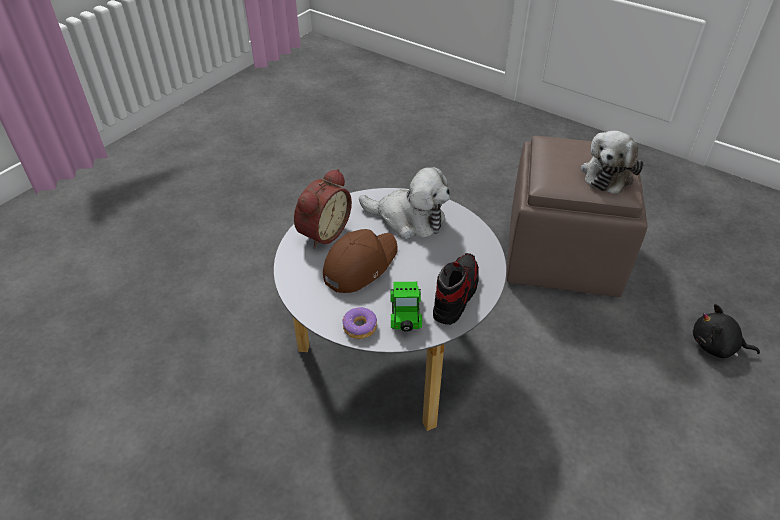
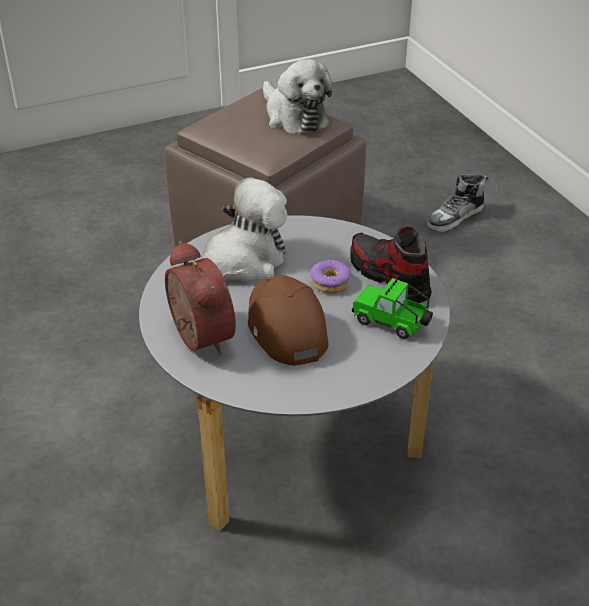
camera: 60 degrees left, 5 degrees down
donut [343,307,377,339] -> donut moved to [311,260,351,293]
black plush toy [693,304,760,358] -> shoe [427,174,488,232]

